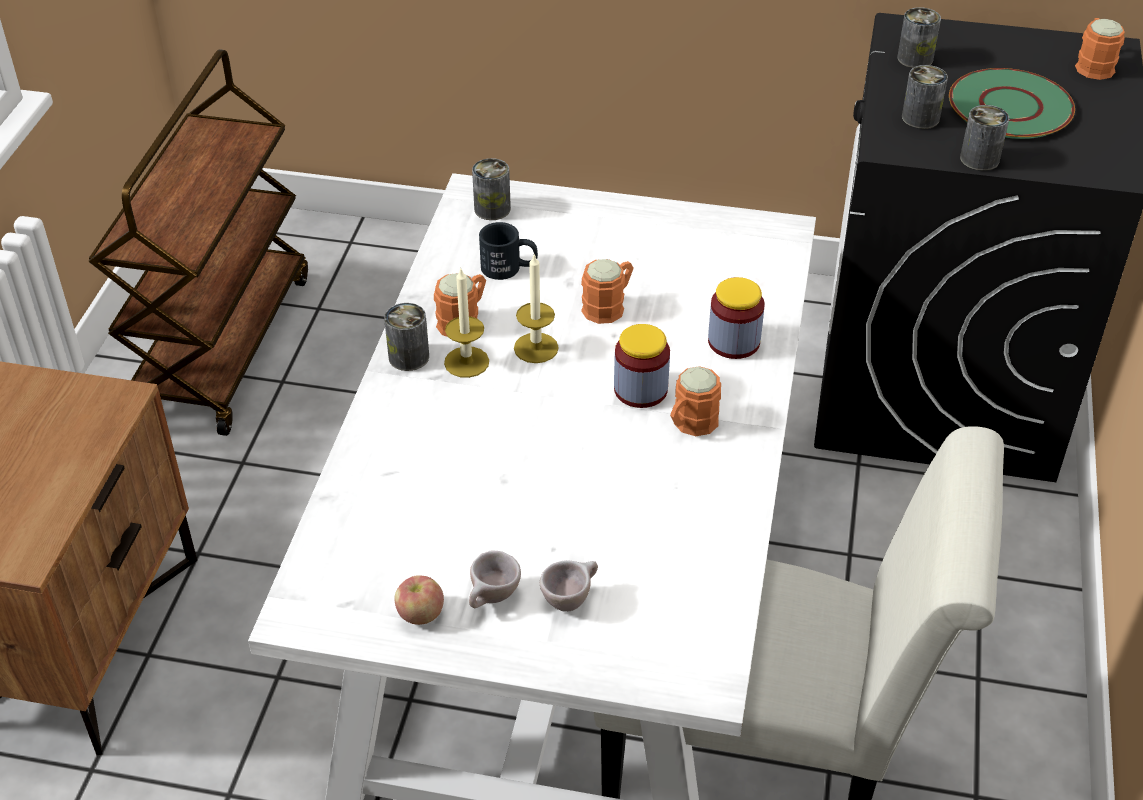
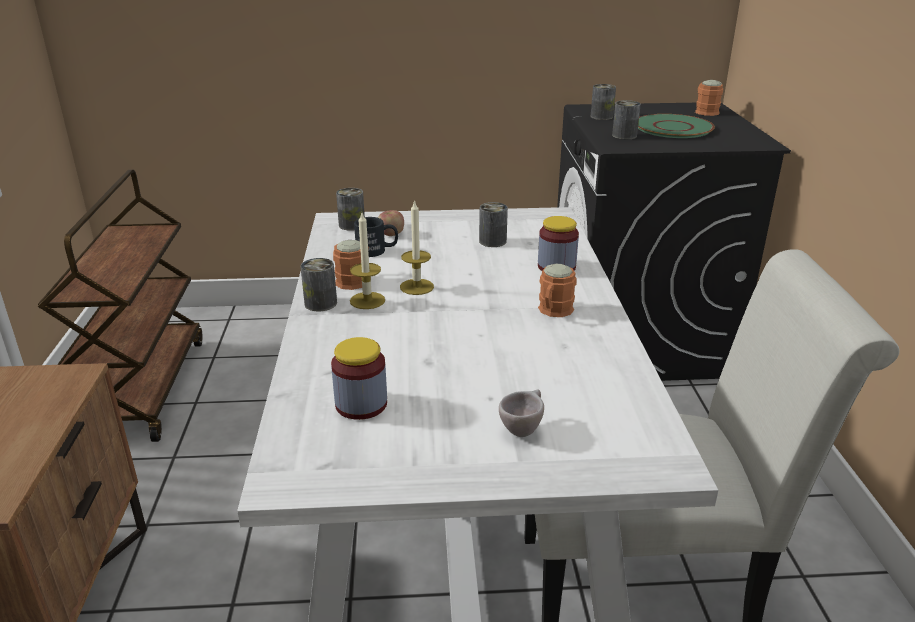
camera: 15 degrees left, 15 degrees down
apple [395,575,444,625] -> apple moved to [378,210,404,236]
beige cup [469,550,521,608] -> none
orange mug [581,259,634,324] -> none
jar [614,324,670,408] -> jar moved to [331,337,387,420]
can [960,105,1009,171] -> can moved to [479,202,508,247]

